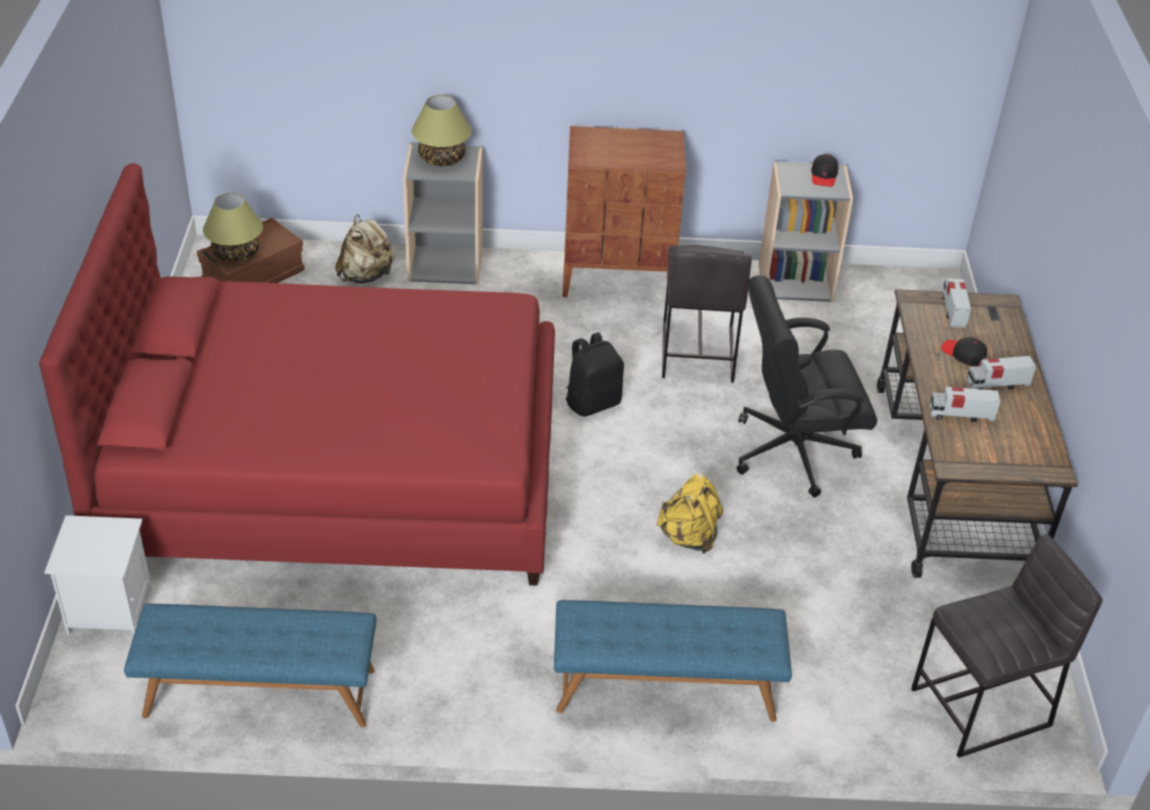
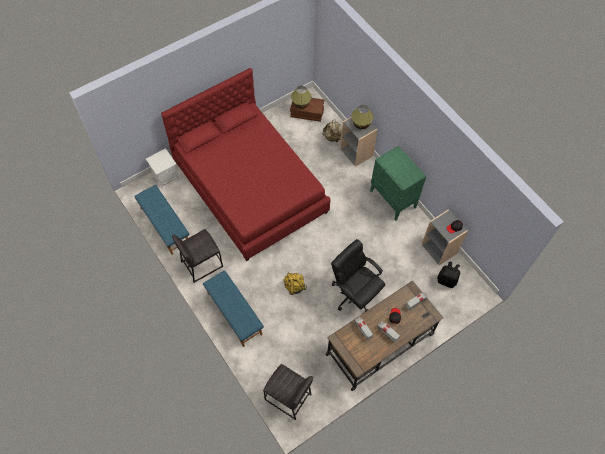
camera: 55 degrees right, 20 degrees up
brown dresser [563,126,686,297] -> green dresser [370,146,426,221]
black backpack [566,332,624,417] -> black backpack moved to [437,261,460,288]
grey stool [662,245,752,383] -> grey stool moved to [172,229,223,283]

